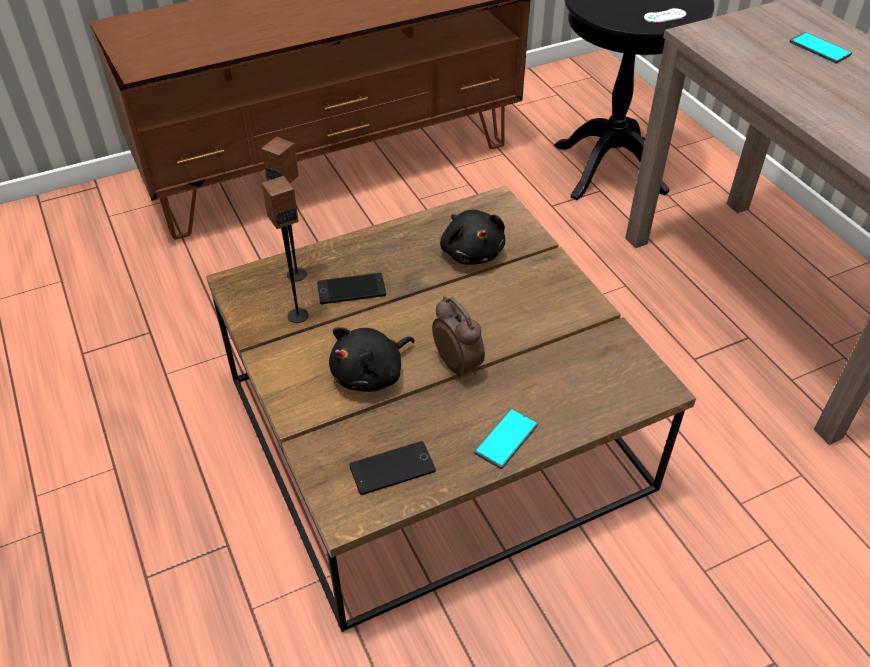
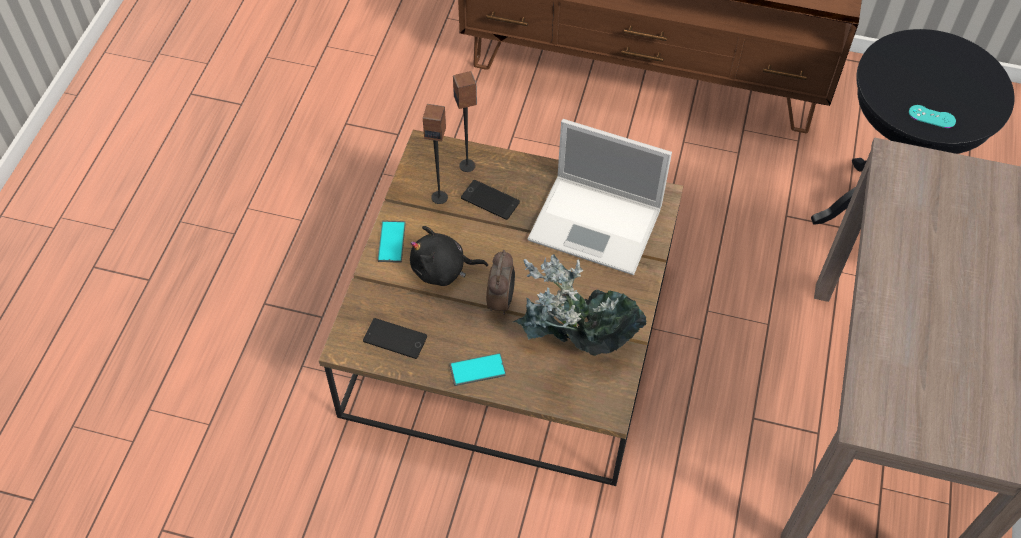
camera: 40 degrees right, 10 degrees up
black plush toy [440,210,505,264] -> laptop [528,119,672,275]
white game controller [644,8,686,23] -> turquoise game controller [909,105,956,128]
phone [790,32,852,63] -> phone moved to [378,221,406,263]
none -> potted plant [513,254,646,356]

